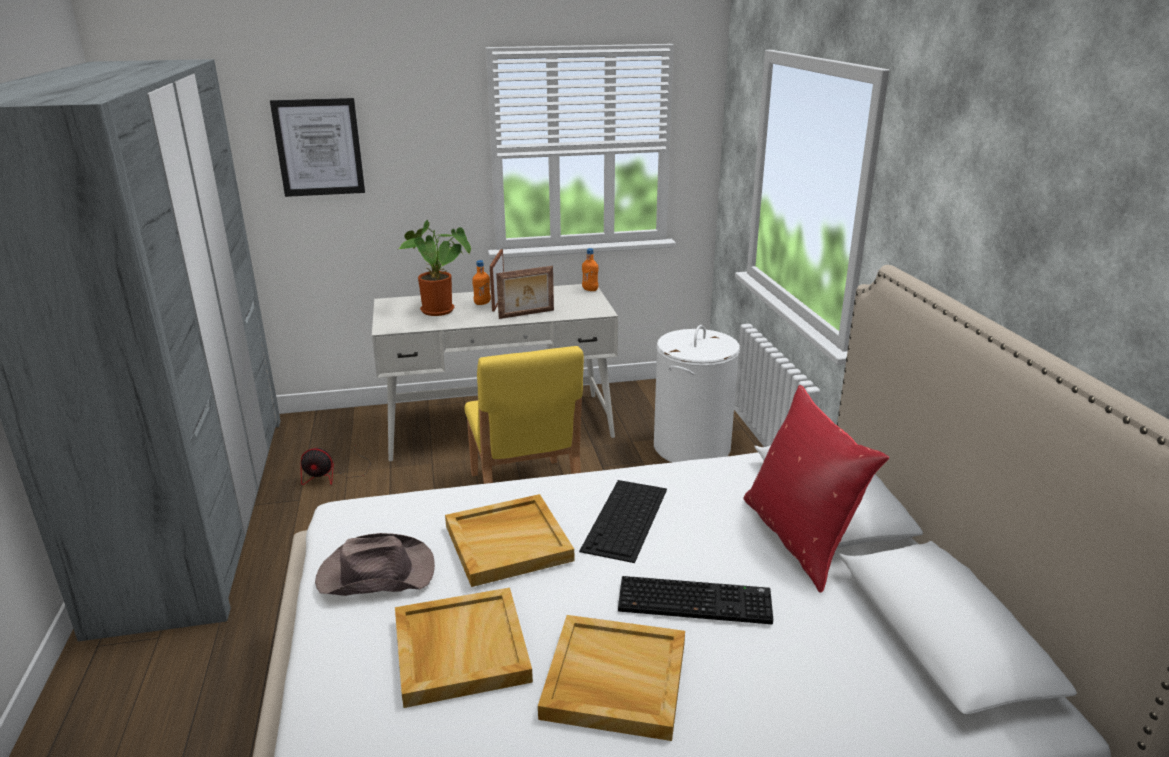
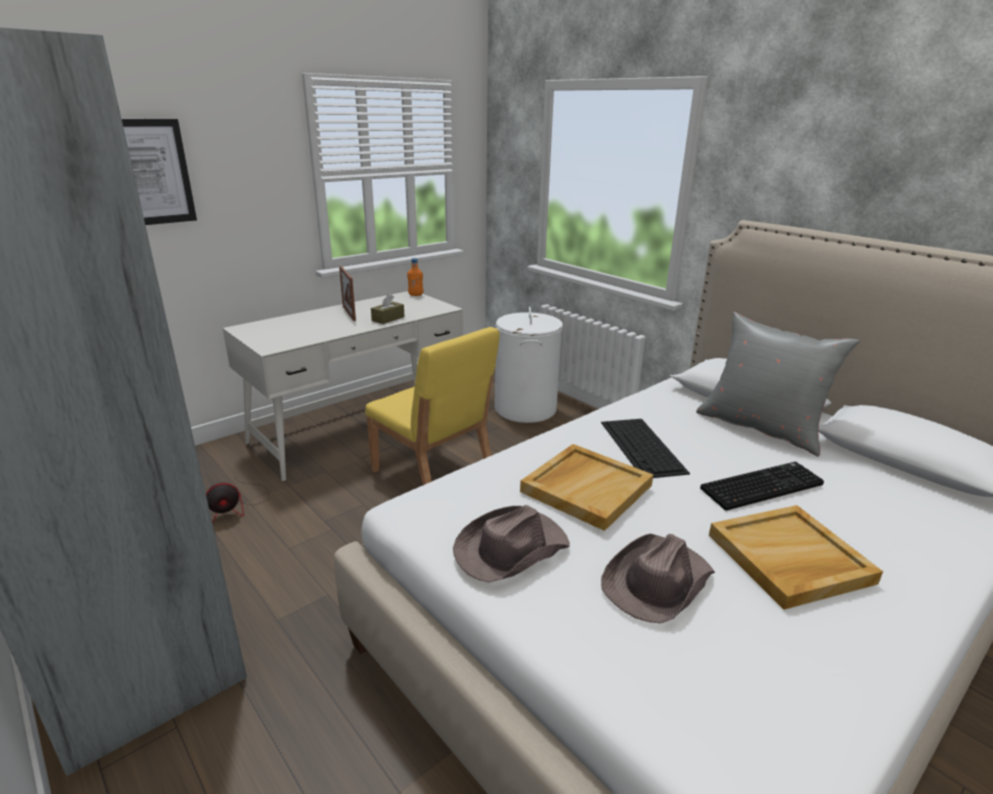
camera: 30 degrees left, 0 degrees up
beige tray [395,588,533,708] -> brown hat [601,534,715,624]
potted plant [399,220,471,316] -> none
orange bottle [472,260,491,305] -> none
picture frame [496,266,554,319] -> brown tissue box [371,294,404,324]
red pillow [743,385,889,593] -> grey pillow [696,312,860,456]

